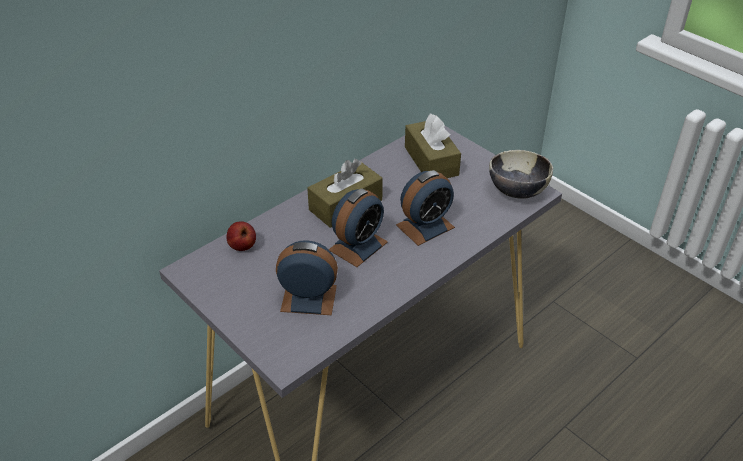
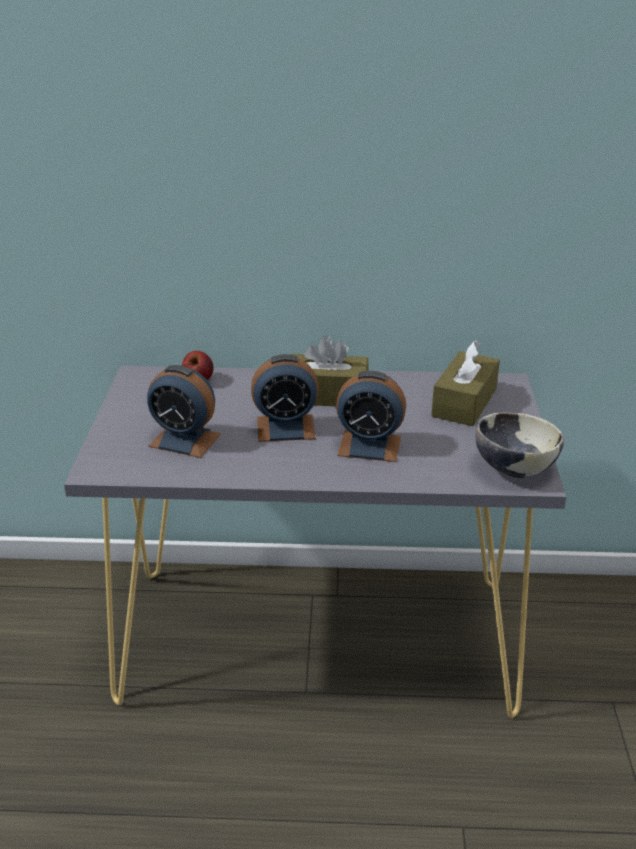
camera: 45 degrees right, 10 degrees down
alarm clock [276,240,338,315] -> alarm clock turned 150 degrees clockwise [147,365,221,458]

